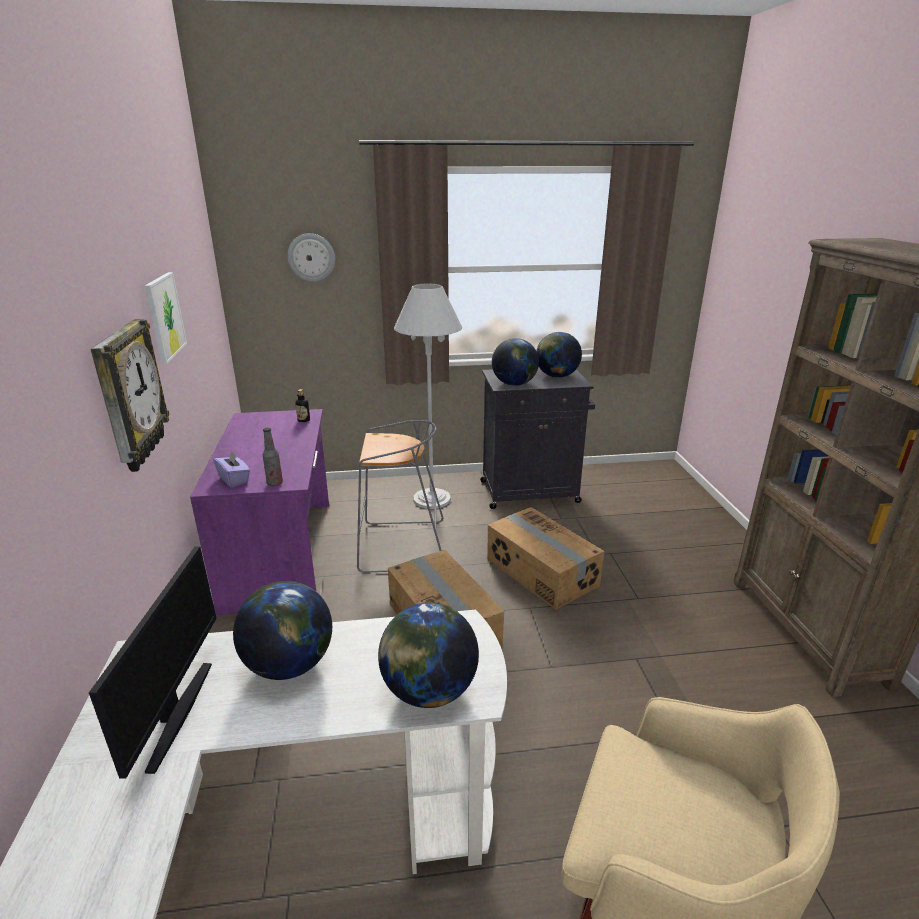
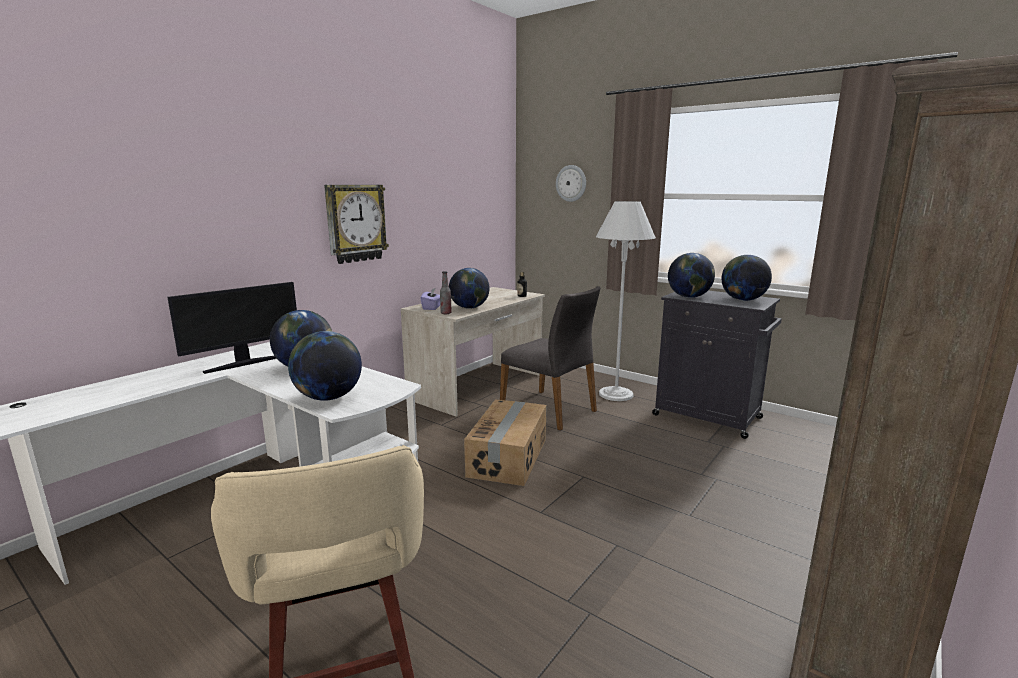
camera: 45 degrees right, 10 degrees down
picture [145,272,187,364] -> none
purple desk [190,409,329,615] -> beige desk [401,287,545,417]
grey stool [357,420,443,574] -> grey chair [500,286,600,431]
cardboard box [487,507,604,610] -> none
none -> globe [449,268,490,309]

